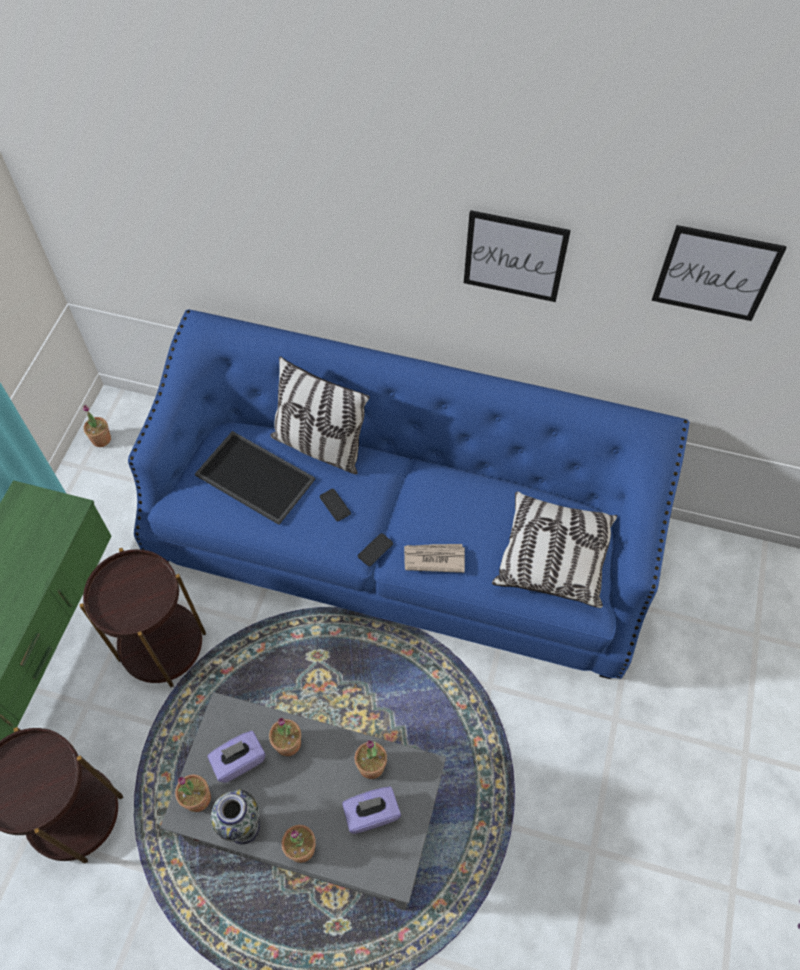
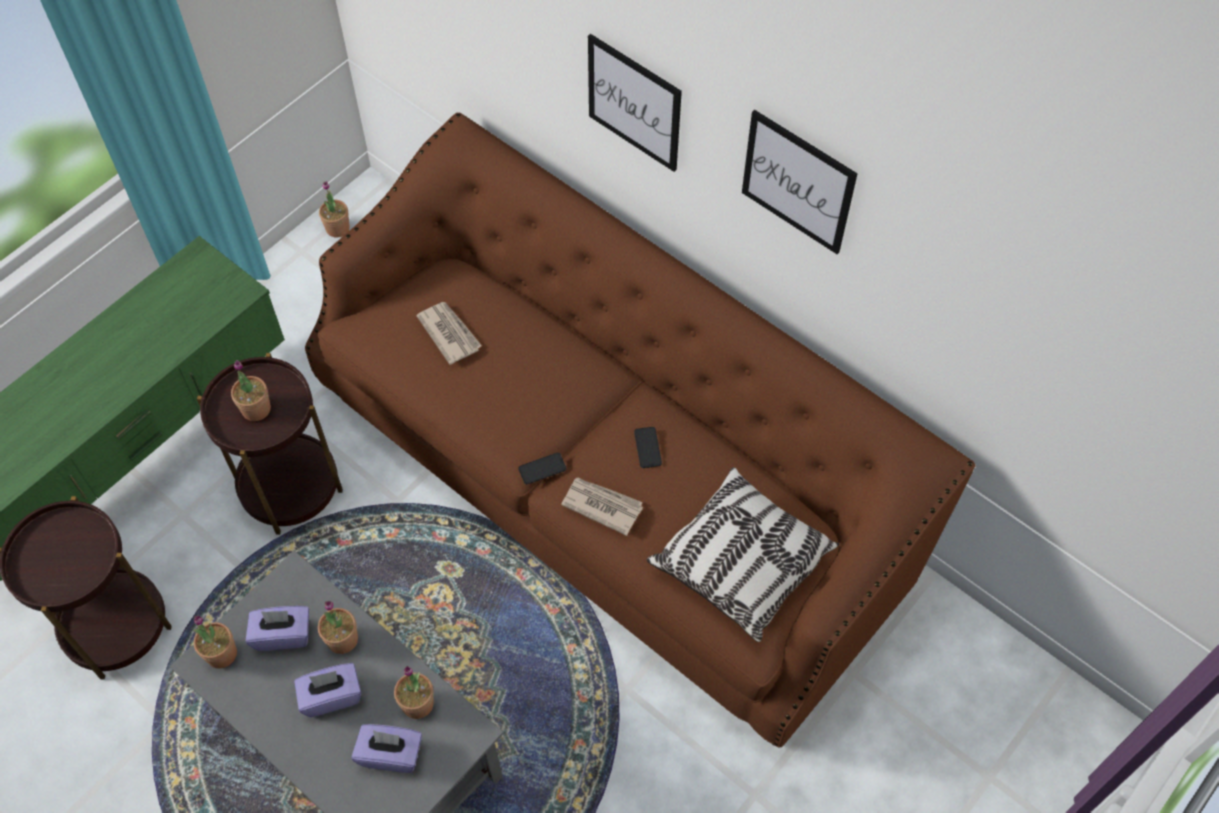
camera: 25 degrees right, 0 degrees up
blue sofa [128,309,689,679] -> brown sofa [305,113,976,748]
tray [195,431,315,525] -> newspaper [416,302,482,365]
vase [211,789,260,845] -> none
pillow [270,356,370,474] -> none
potted plant [282,825,316,863] -> potted plant moved to [231,360,271,421]
phone [320,489,351,521] -> phone moved to [634,427,662,468]
picture [652,225,787,321] -> picture moved to [588,34,682,172]
none -> purple tissue box [294,663,361,717]

